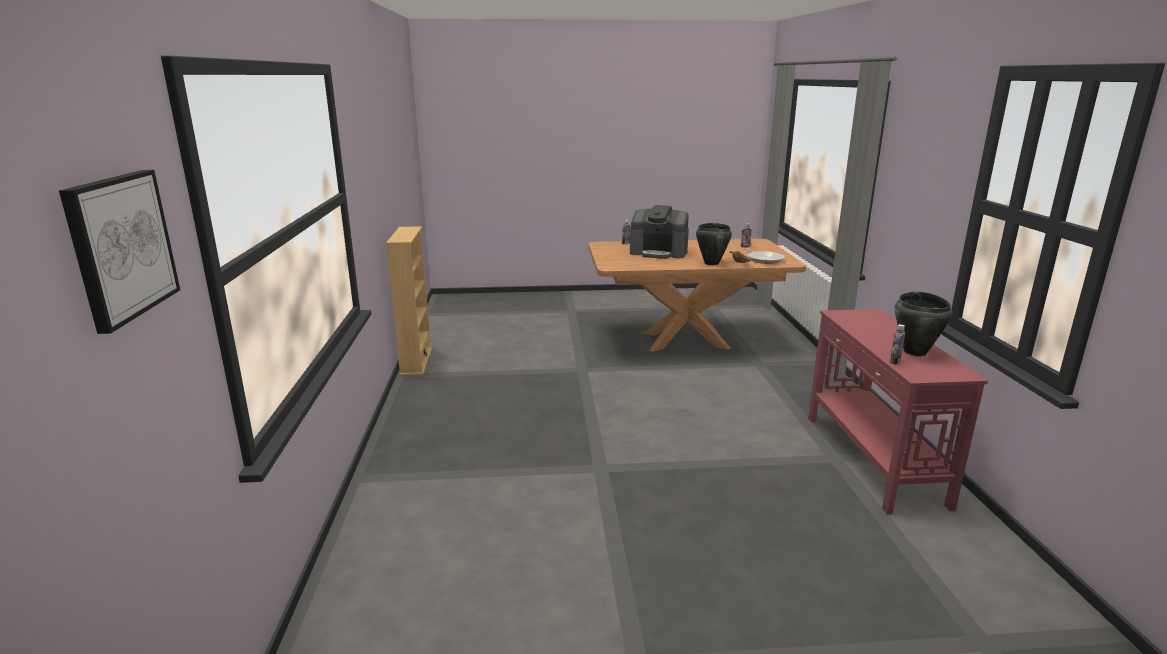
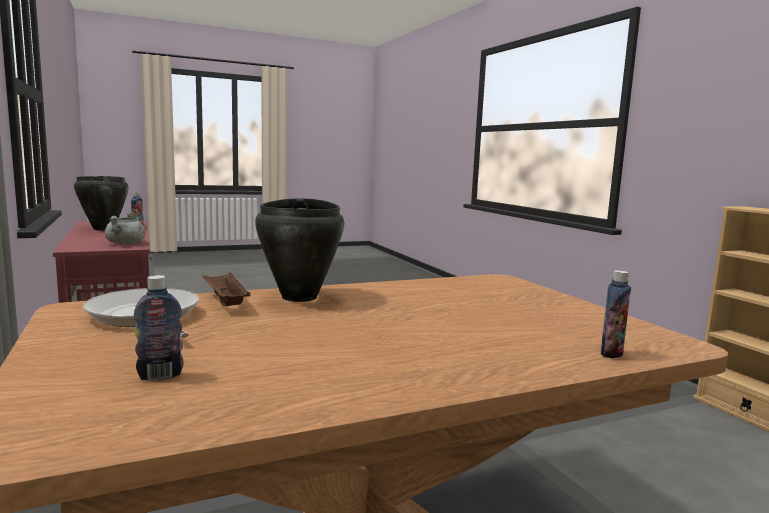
camera: 160 degrees right, 10 degrees down
picture [59,170,180,334] -> none
coffee machine [630,205,689,259] -> none
none -> grey cooking pot [105,211,145,245]

